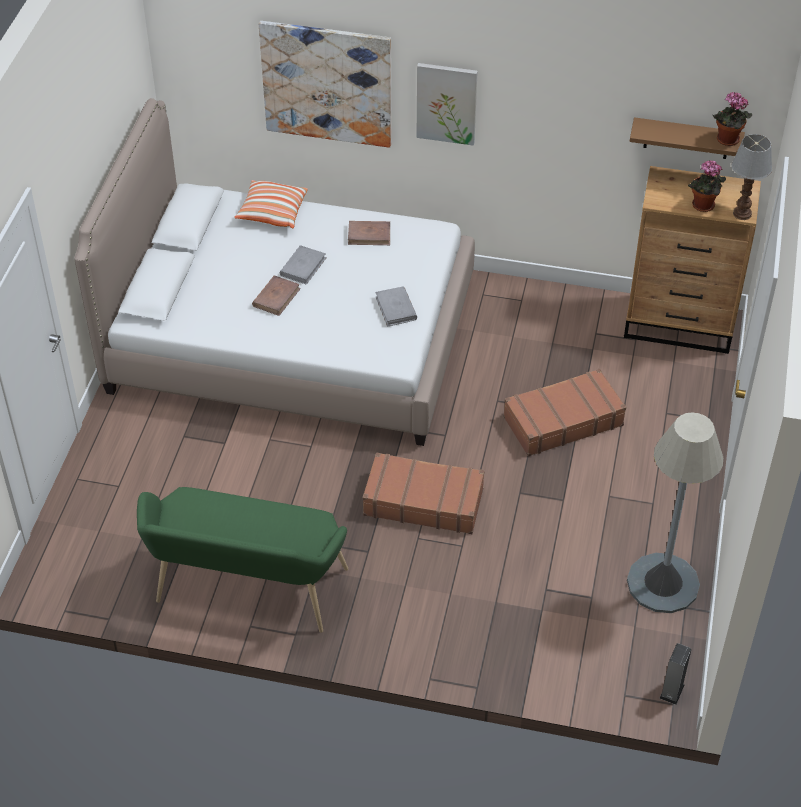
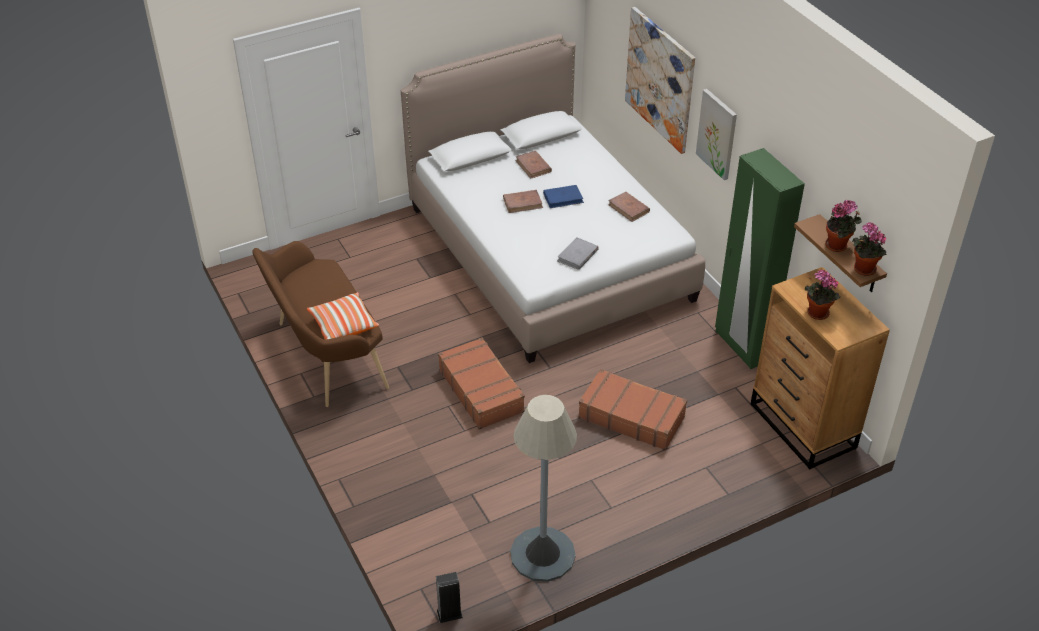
camera: 50 degrees right, 5 degrees down
green bench [137,487,348,633] -> brown bench [252,241,389,407]
pillow [235,180,308,228] -> pillow moved to [307,292,379,340]
grey book [280,245,327,285] -> blue book [543,185,584,208]
table lamp [732,134,772,220] -> none
none -> brown book [516,151,552,179]
none -> green wardrobe [715,148,805,369]
none -> potted plant [825,200,862,252]

